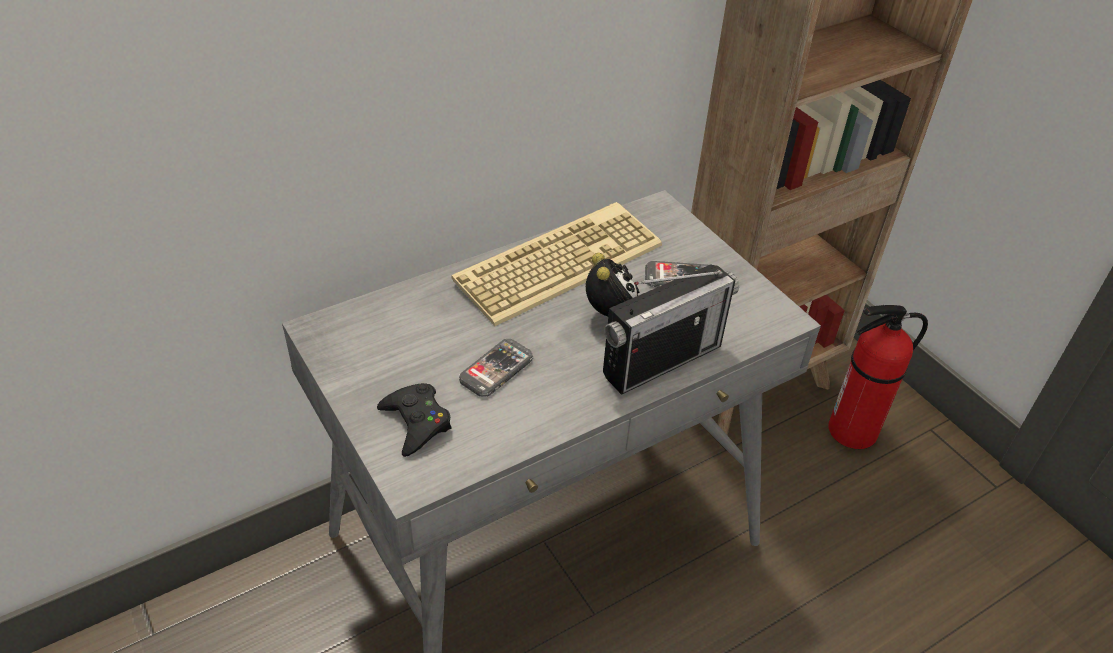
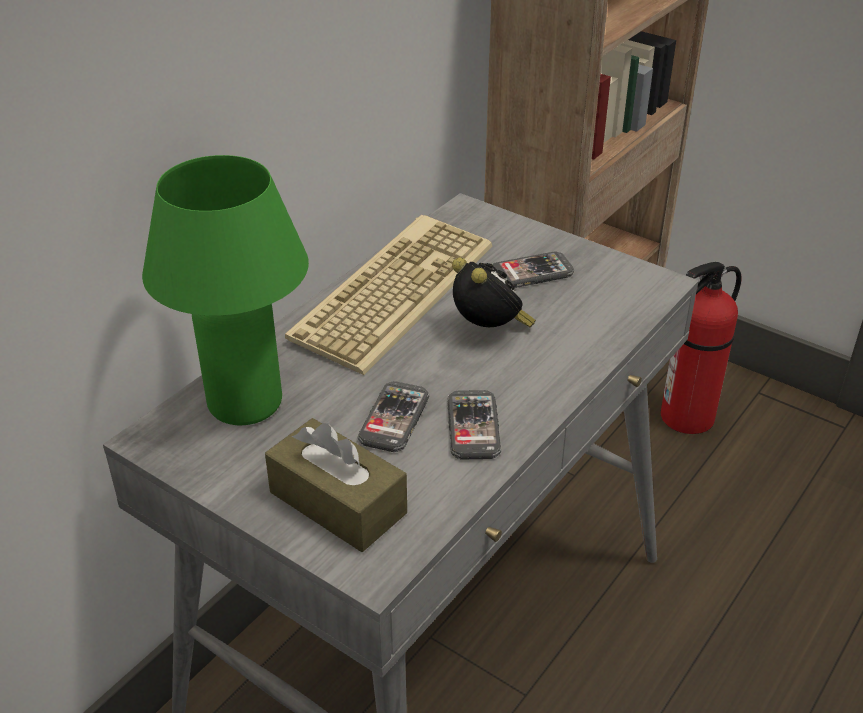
camera: 20 degrees left, 5 degrees down
black game controller [377,383,452,457] -> brown tissue box [265,418,407,552]
radio [603,264,739,395] -> none
none -> green table lamp [142,155,309,425]
none -> phone [448,390,501,459]

